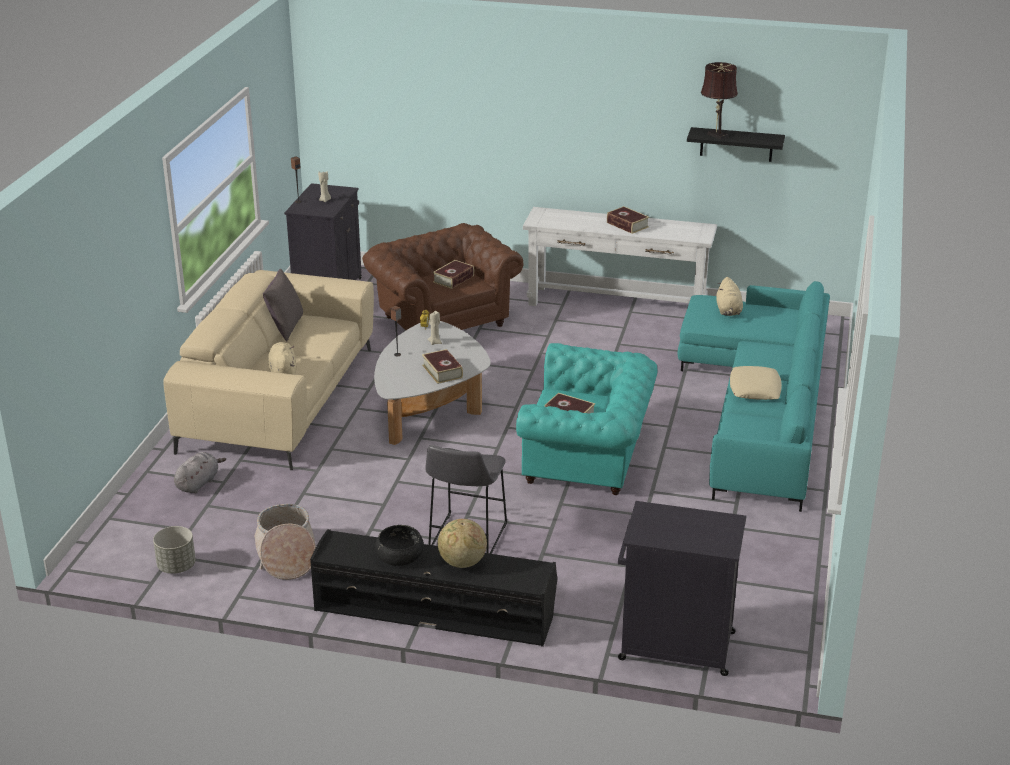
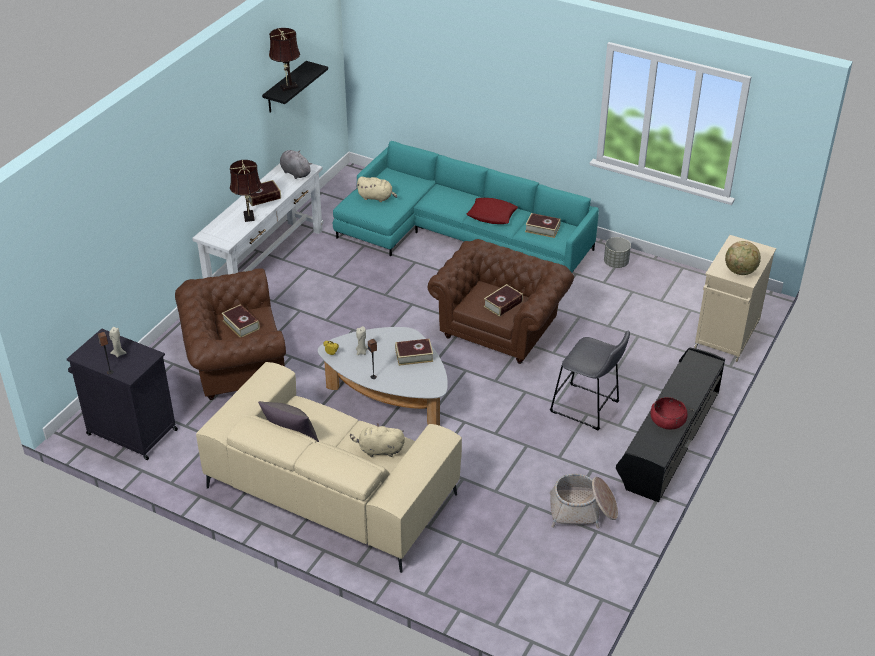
camera: 75 degrees left, 10 degrees up
grey planter [153,526,196,574] -> grey planter moved to [604,237,631,268]
grey plush toy [174,452,226,494] -> grey plush toy moved to [280,150,312,179]
black bowl [375,525,424,566] -> red bowl [650,397,688,430]
globe [438,519,487,568] -> globe moved to [725,241,761,275]
turquoise armchair [516,343,657,495] -> brown armchair [428,239,574,364]
black cabinet [618,501,746,676] -> beige cabinet [694,235,776,362]
beige pillow [730,366,782,400] -> red pillow [467,198,518,224]
none -> brown table lamp [230,160,262,222]
none -> book [525,213,561,238]

